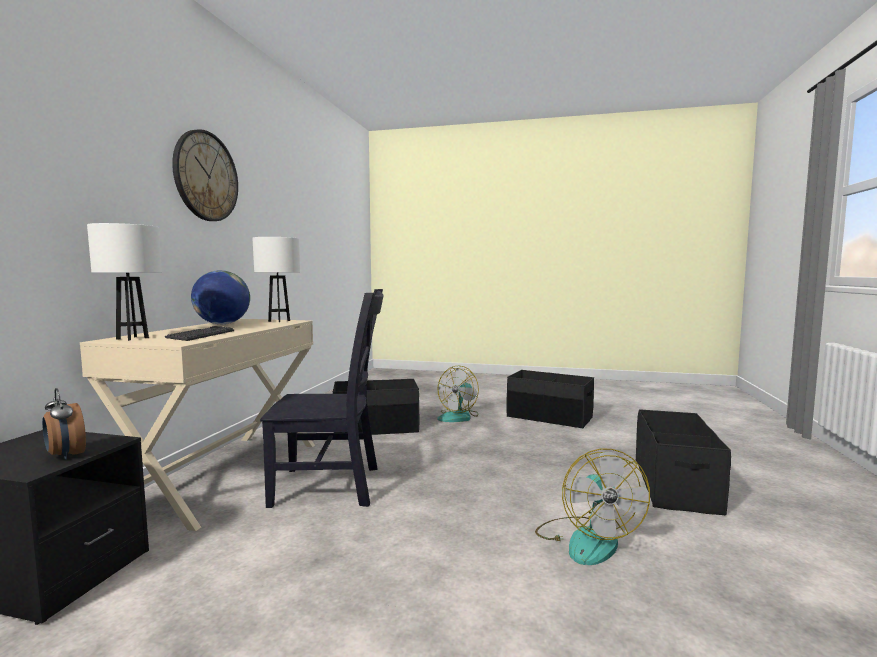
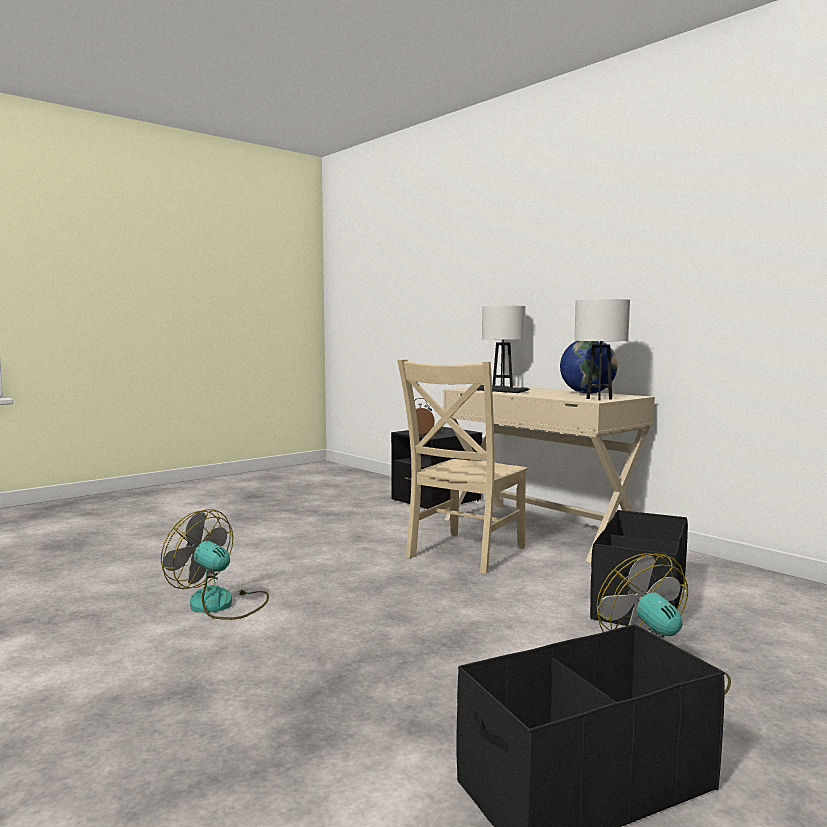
camera: 125 degrees right, 0 degrees up
wall clock [172,129,238,221] -> none
black chair [260,289,384,508] -> beige chair [397,359,528,574]
black storage box [636,409,731,515] -> none

